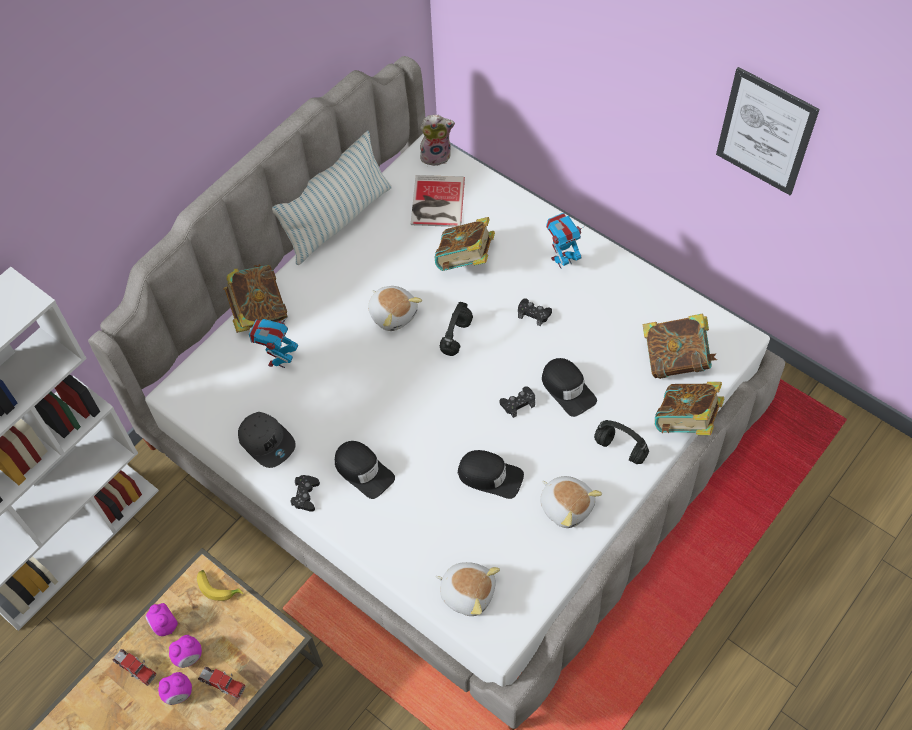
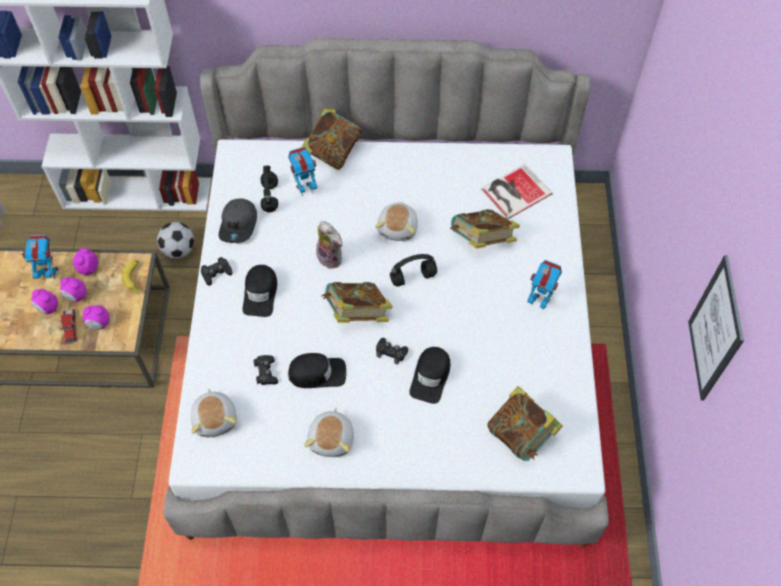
camera: 50 degrees right, 0 degrees up
toy truck [112,649,157,686] -> toy robot [21,235,58,280]
pillow [272,131,392,265] -> none
plush toy [420,115,455,166] -> plush toy moved to [316,221,343,269]
black cap [458,450,524,499] -> black cap turned 75 degrees counterclockwise [288,353,346,388]
black game controller [518,299,552,326] -> black game controller moved to [253,355,278,385]
black headphones [594,420,649,464] -> black headphones moved to [261,165,278,212]
book [655,382,724,435] -> book moved to [322,282,393,323]
none -> alarm clock [83,306,109,330]
none -> football [157,222,194,259]

